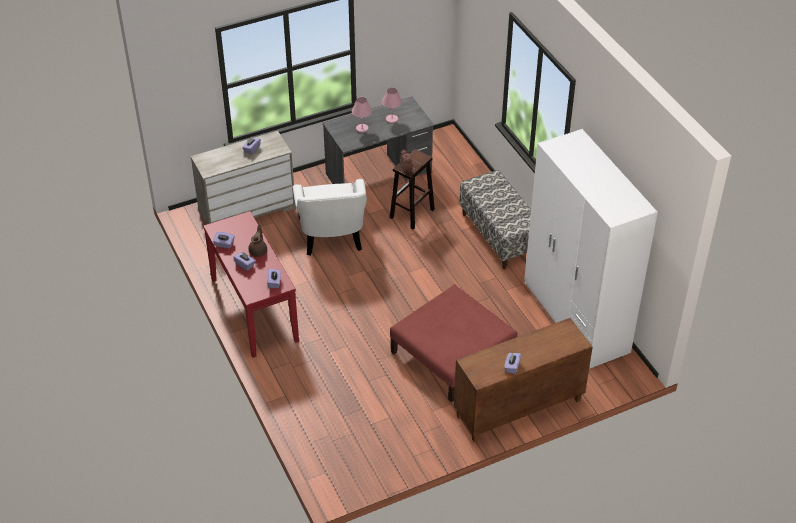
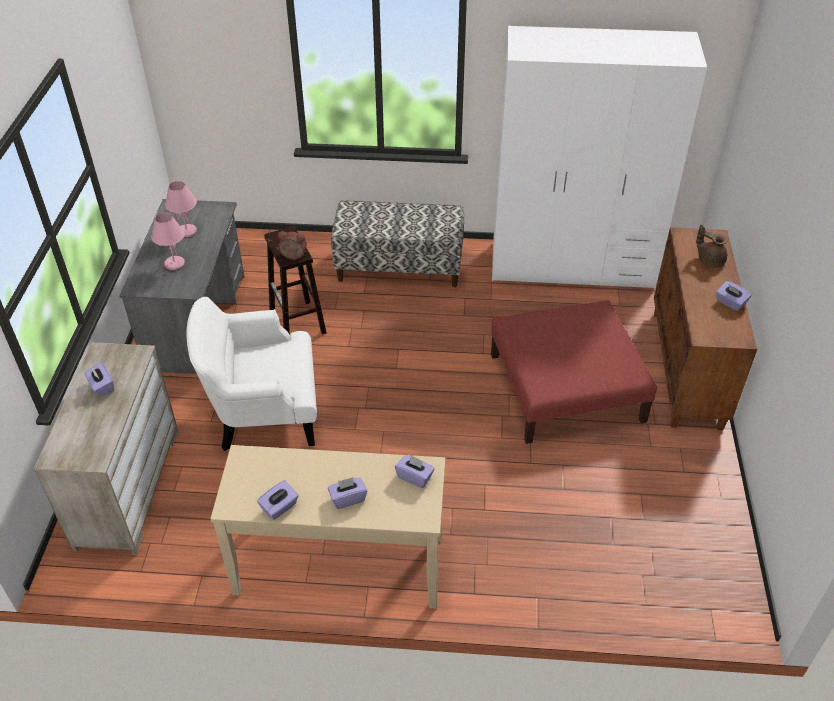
camera: 60 degrees left, 0 degrees up
red console table [203,211,299,358] -> beige console table [210,445,445,609]
brown teapot [248,225,267,257] -> brown teapot moved to [696,225,727,268]
white armchair [292,179,367,255] -> white armchair turned 150 degrees clockwise [187,297,317,451]

